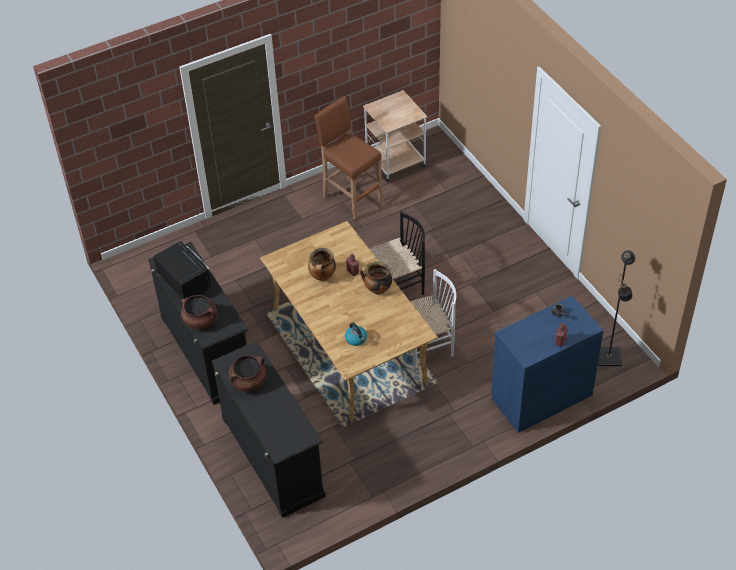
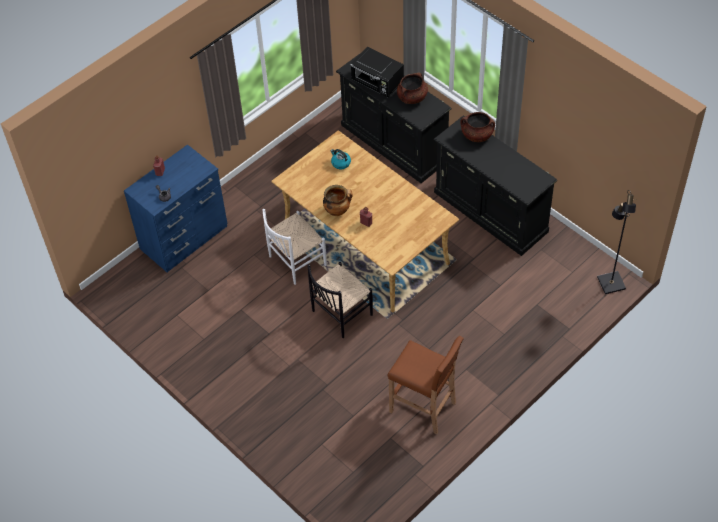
camera: 165 degrees right, 5 degrees up
black microwave [153,241,211,299] -> black microwave moved to [350,47,404,97]
cooking pot [308,248,336,281] -> none
beige cart [363,90,427,182] -> none
black floor lamp [598,250,635,366] -> black floor lamp moved to [597,190,636,294]

